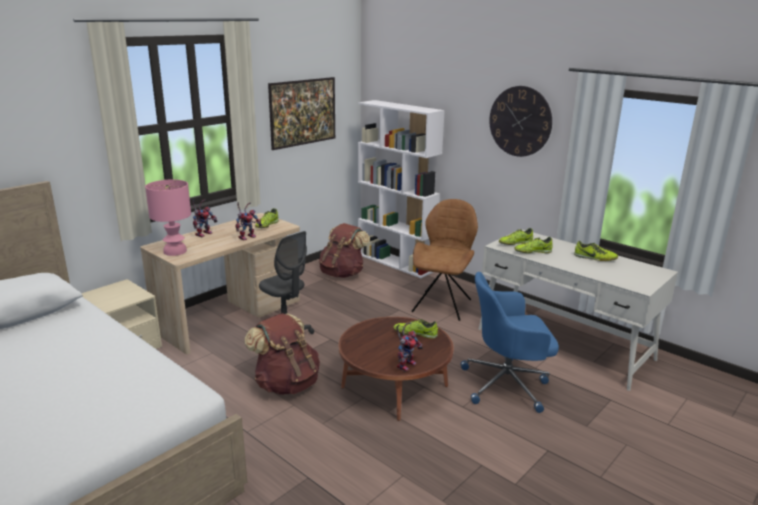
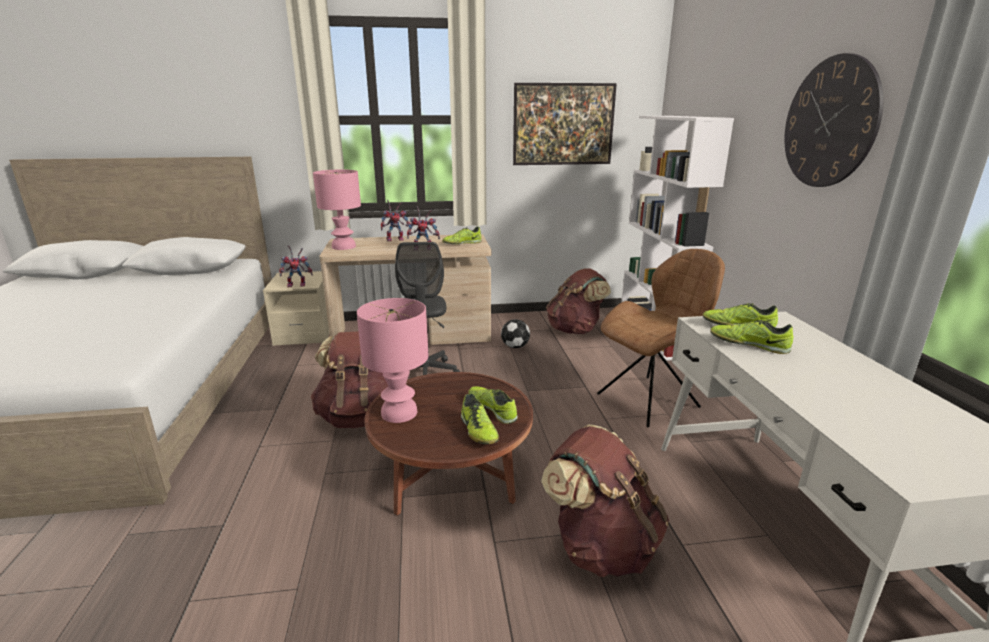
camera: 40 degrees right, 0 degrees up
toy robot [396,322,423,372] -> toy robot moved to [279,245,313,287]
blue office chair [461,272,559,413] -> brown backpack [541,425,669,577]
shoe [574,241,618,261] -> shoe moved to [461,394,499,444]
none -> pink table lamp [357,298,429,423]
none -> football [501,319,530,348]

